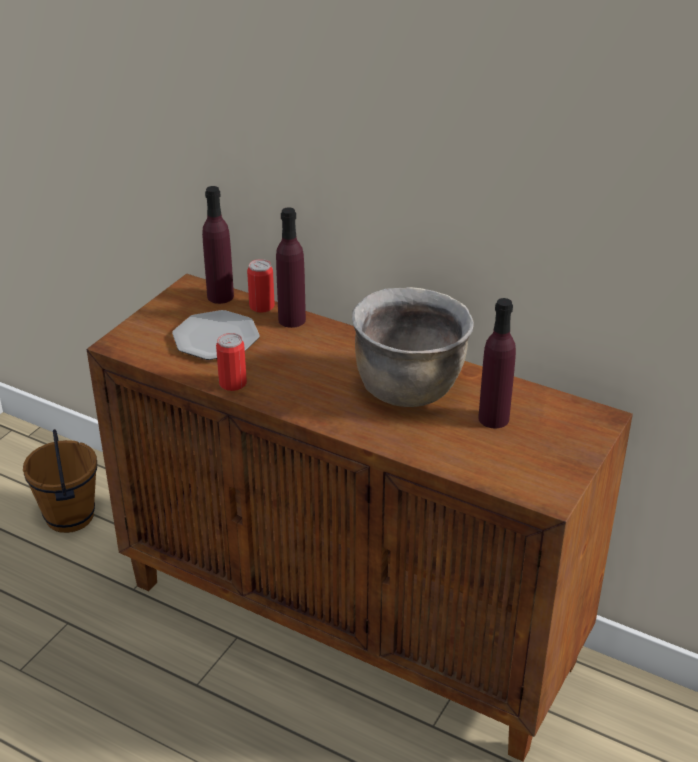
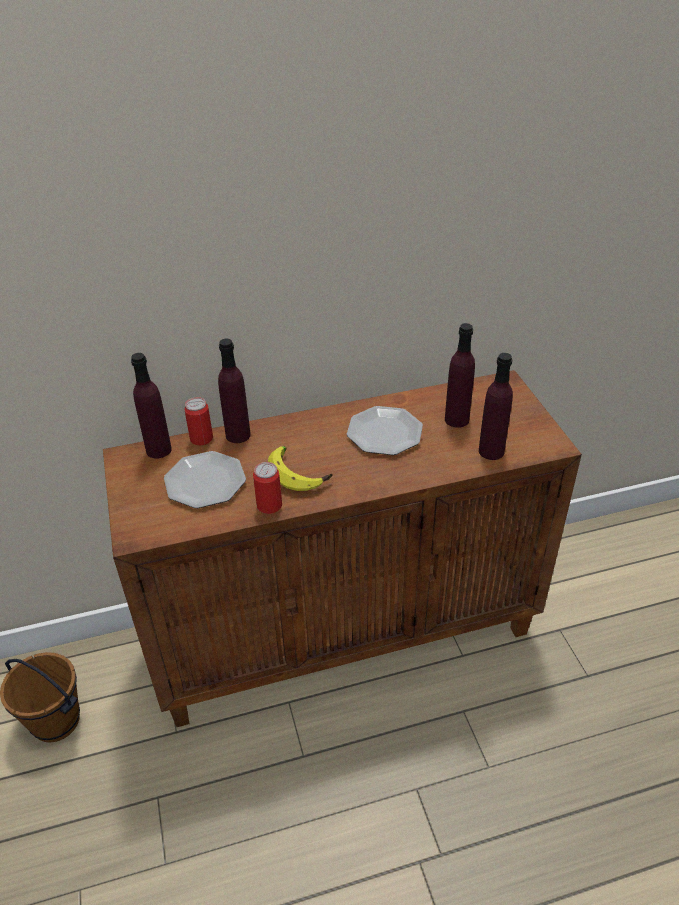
camera: 45 degrees left, 5 degrees up
brown cooking pot [352,287,474,407] -> plate [347,406,423,455]
none -> banana [268,446,332,491]
none -> purple bottle [479,353,513,460]

